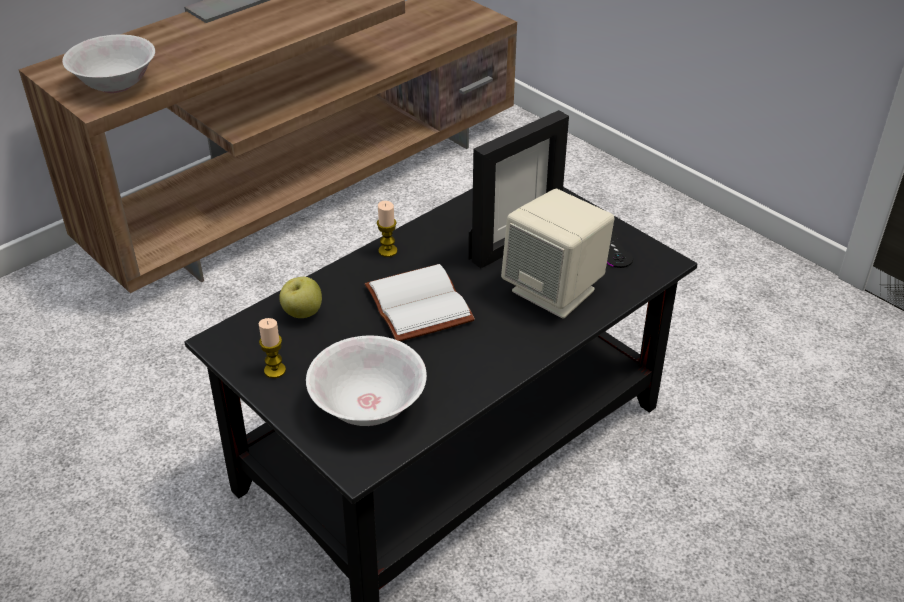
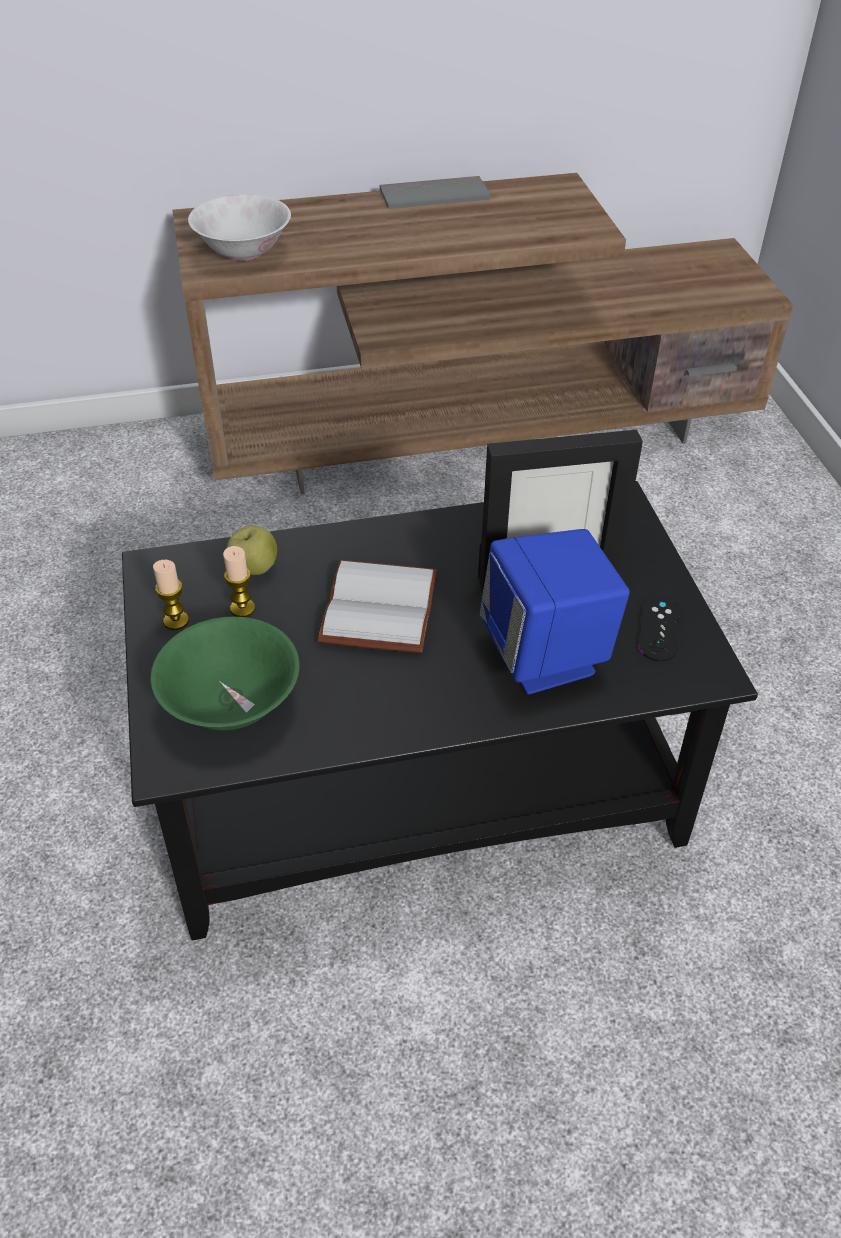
camera: 30 degrees right, 5 degrees up
white bowl [306,335,427,426] -> green bowl [150,617,299,730]
candle [377,201,398,257] -> candle moved to [223,546,255,617]
beige speaker [501,189,614,318] -> blue speaker [479,529,630,694]

